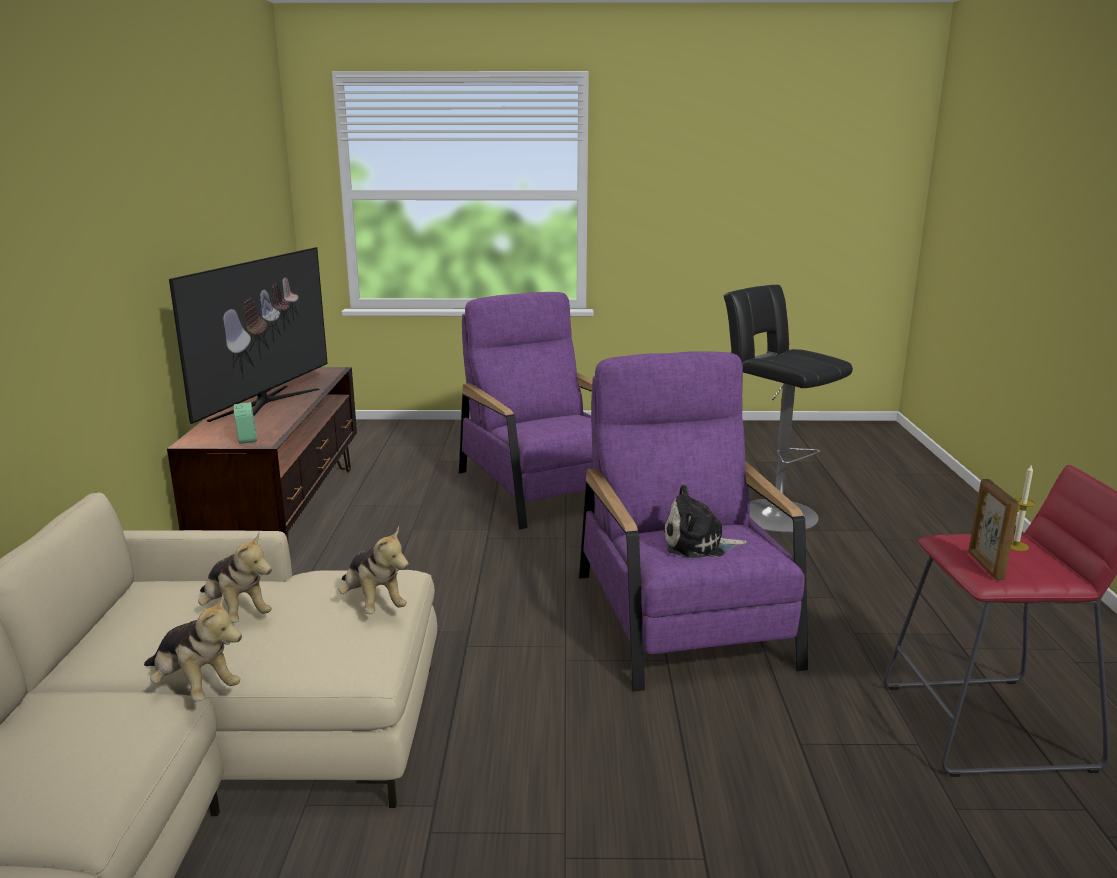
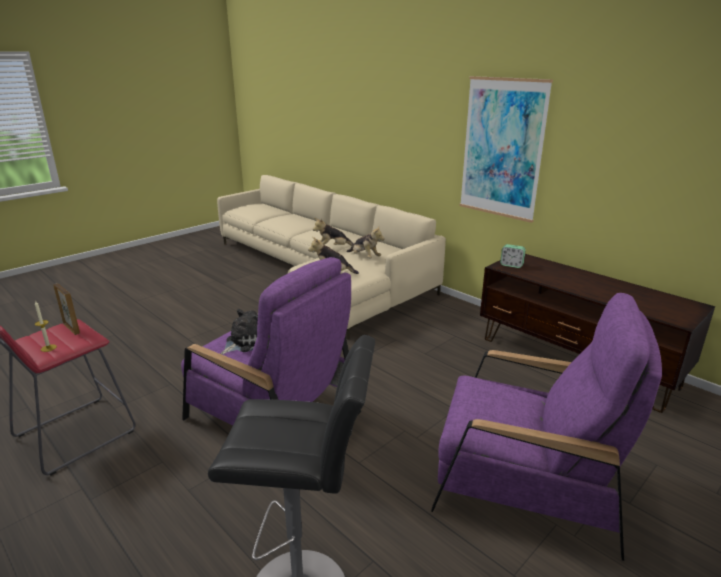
camera: 135 degrees right, 5 degrees up
television [169,247,327,424] -> none
plush toy [198,532,272,623] -> plush toy turned 135 degrees counterclockwise [346,227,385,258]
none -> picture [460,76,553,223]

